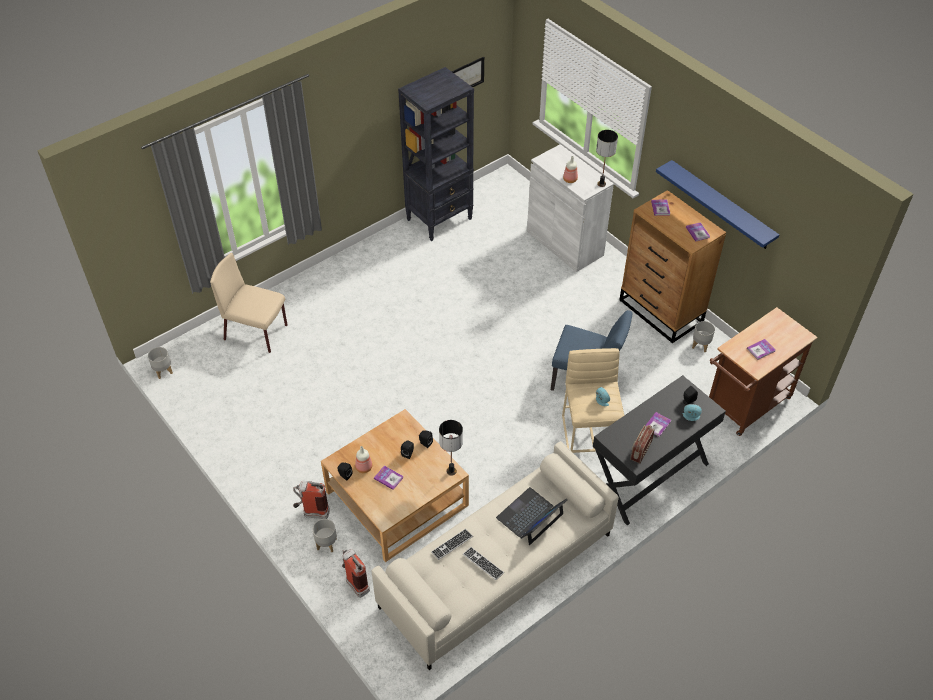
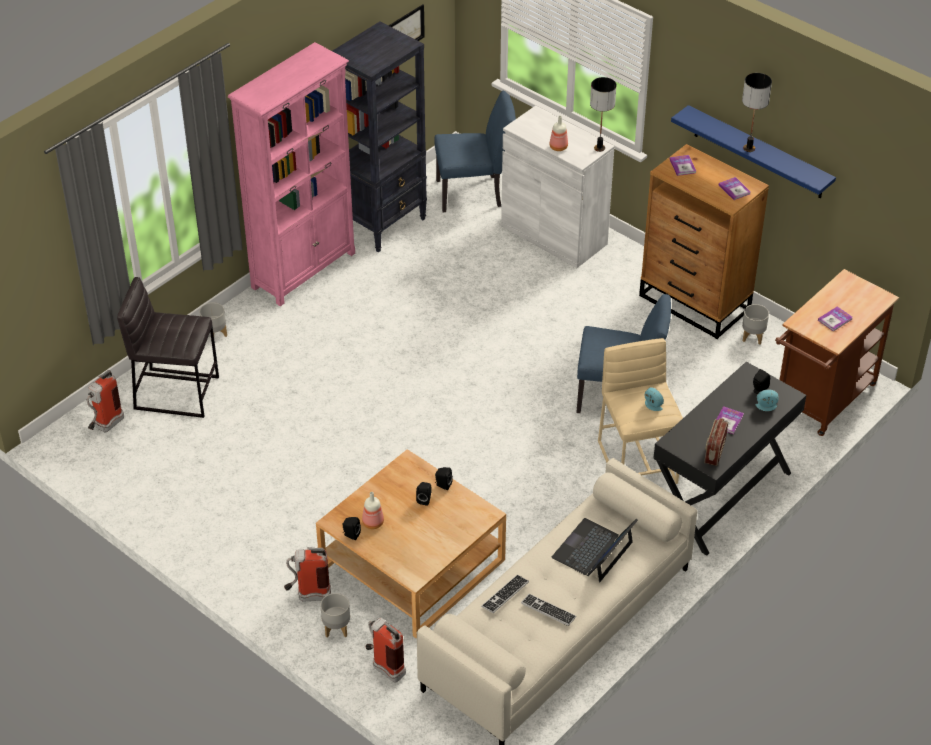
camera: 10 degrees left, 5 degrees down
grey planter [148,347,173,379] -> grey planter moved to [199,302,227,337]
beige chair [210,253,287,353] -> grey stool [117,277,219,418]
book [374,466,403,490] -> none
table lamp [439,420,463,476] -> table lamp moved to [742,73,772,152]
none -> fire extinguisher [87,370,124,432]
none -> pink bookcase [228,42,355,306]
none -> blue chair [435,91,516,212]

